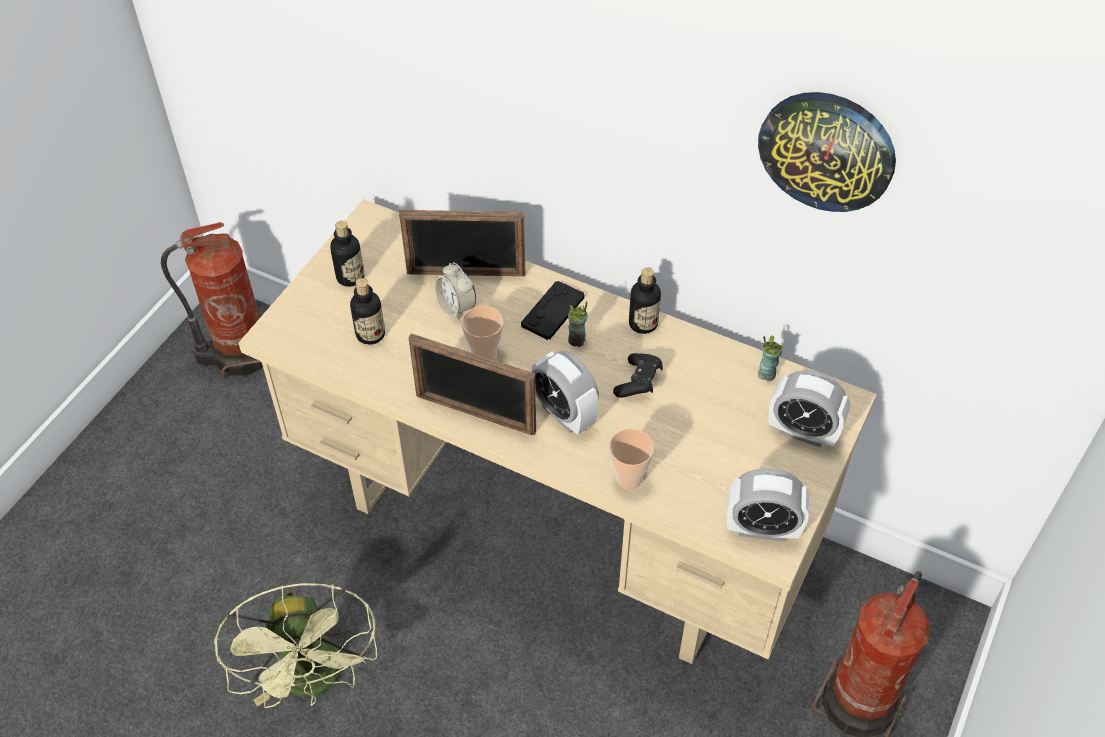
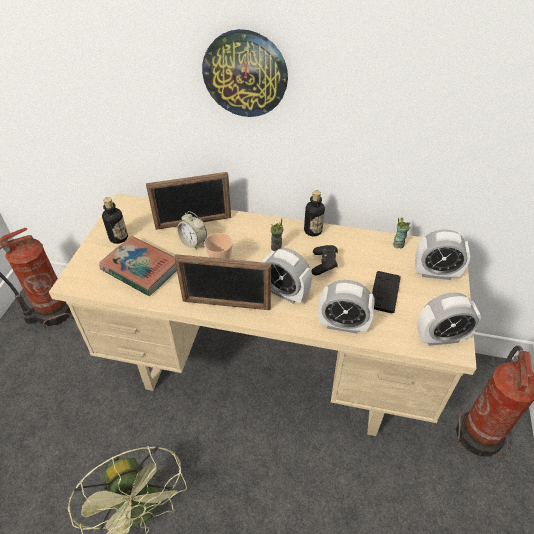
camera: 15 degrees left, 5 degrees down
bottle [350,278,385,345] -> book [99,236,177,296]
black game controller [521,281,585,340] -> black game controller moved to [372,271,401,314]
cup [609,429,654,490] -> alarm clock [318,280,375,334]
wall clock [758,92,896,212] -> wall clock moved to [202,29,288,117]

